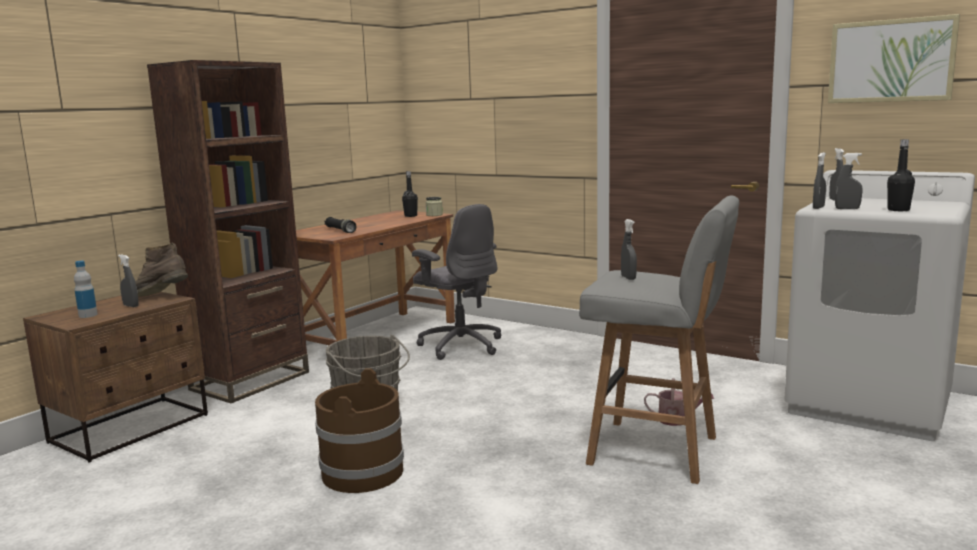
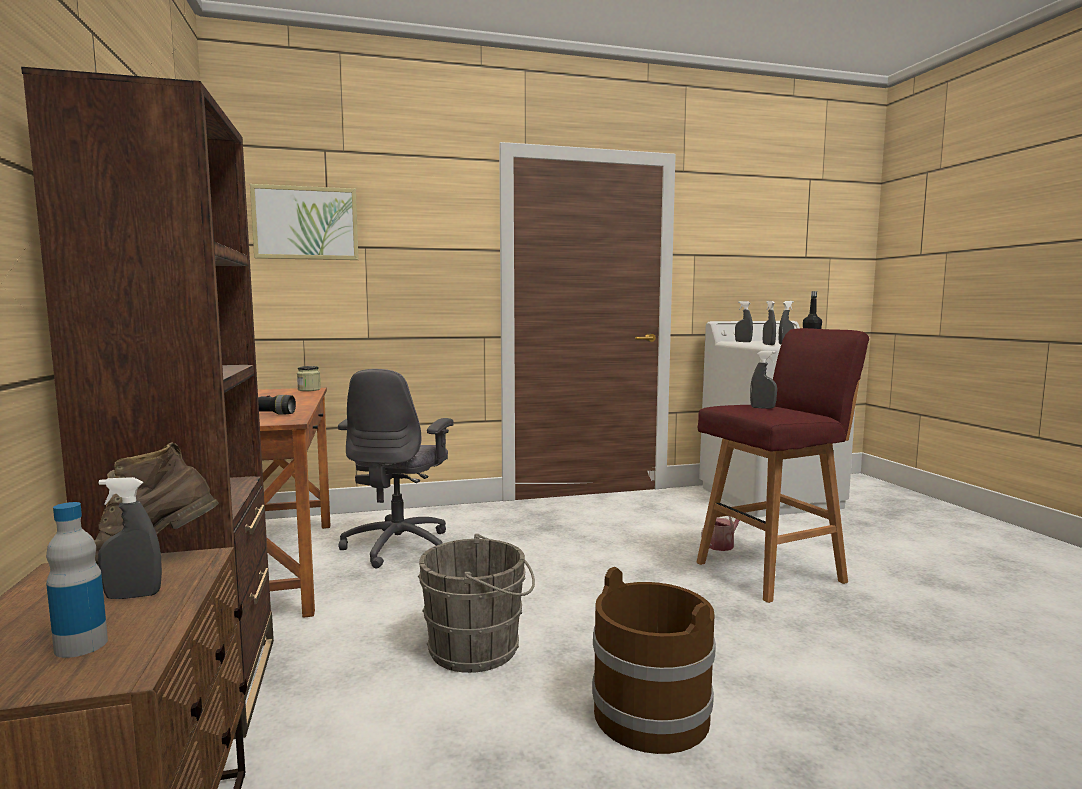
camera: 50 degrees left, 5 degrees down
black bottle [402,171,418,217] -> none
grey office chair [412,204,501,360] -> grey office chair turned 105 degrees clockwise [338,369,454,569]
grey stool [579,196,739,484] -> red stool [696,328,869,603]
picture [828,14,960,103] -> picture moved to [250,184,359,260]

